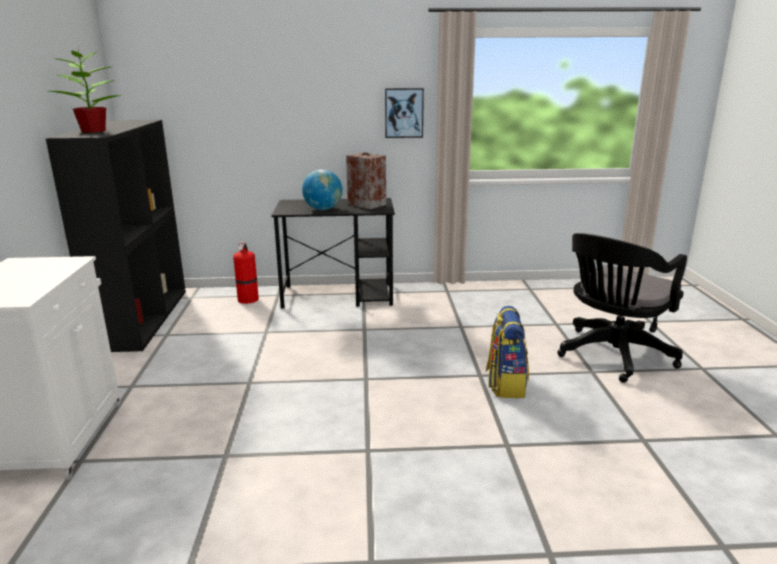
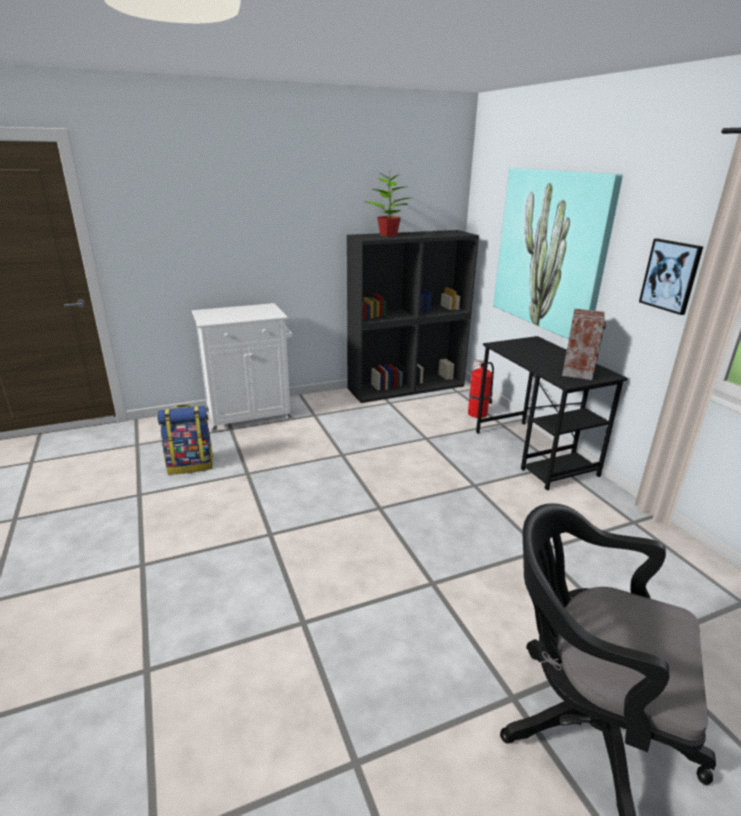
camera: 70 degrees right, 5 degrees up
globe [302,169,343,210] -> none
backpack [486,306,529,398] -> backpack moved to [157,405,213,475]
none -> picture [493,168,623,339]

